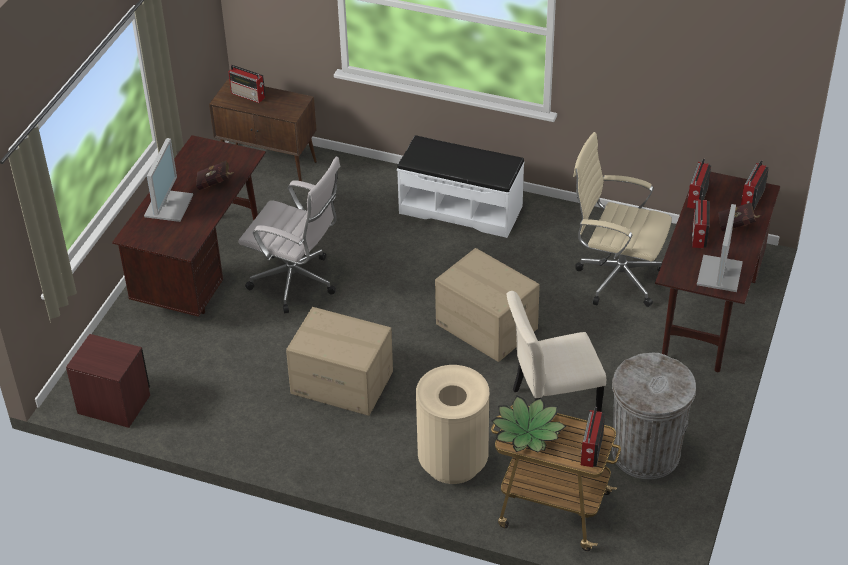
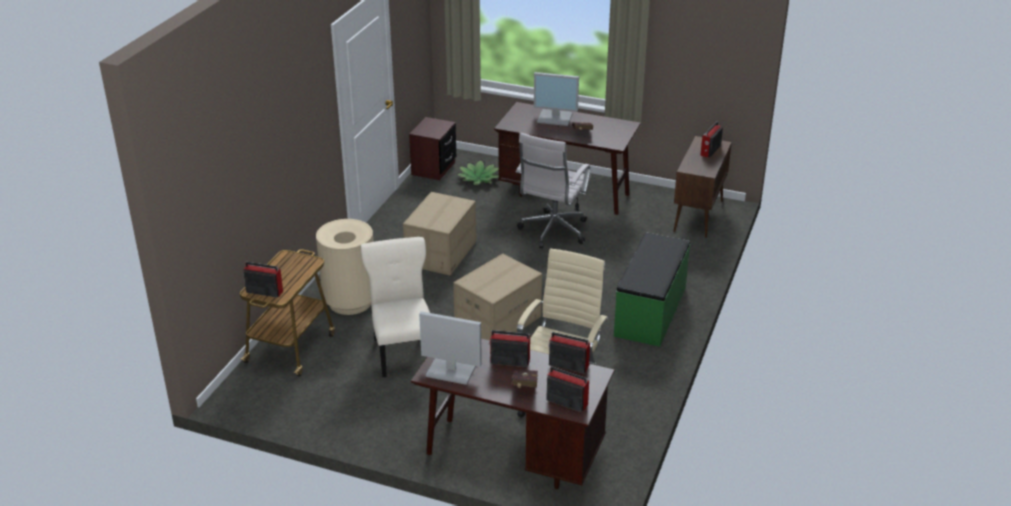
camera: 90 degrees right, 10 degrees down
white bench [397,135,524,238] -> green bench [614,232,690,347]
potted plant [491,396,566,453] -> potted plant moved to [456,159,499,186]
grey trash can [612,353,696,479] -> none

